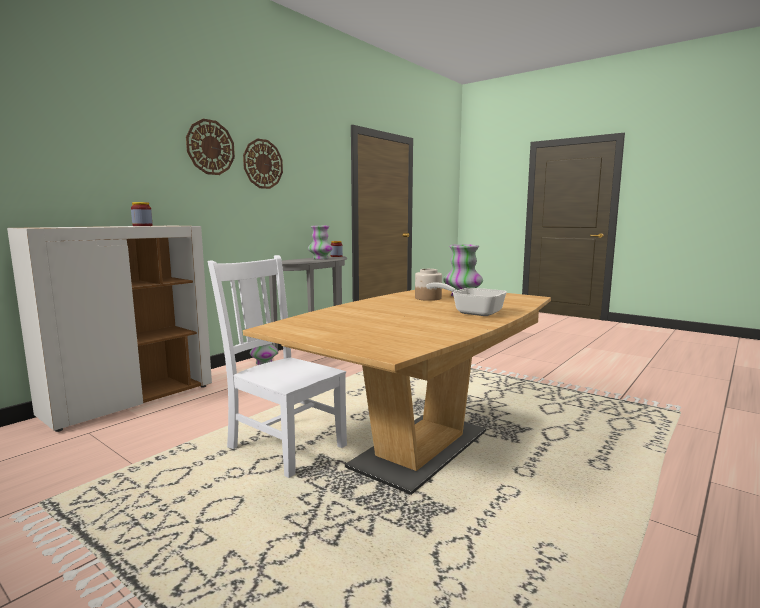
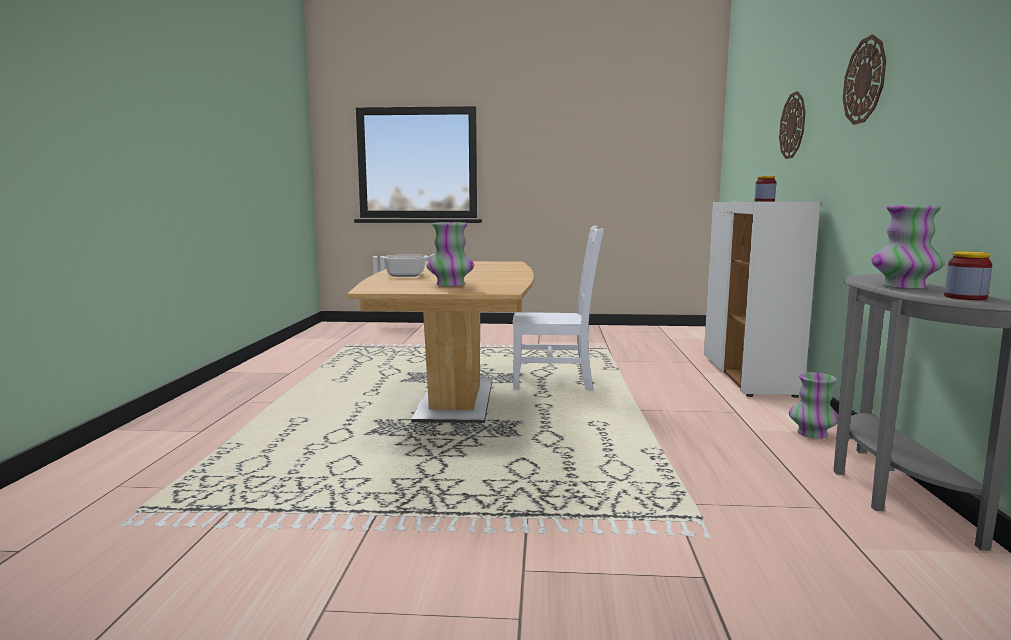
camera: 145 degrees right, 0 degrees up
wall clock [243,138,283,189] -> wall clock moved to [779,91,805,159]
jar [415,269,442,301] -> none

